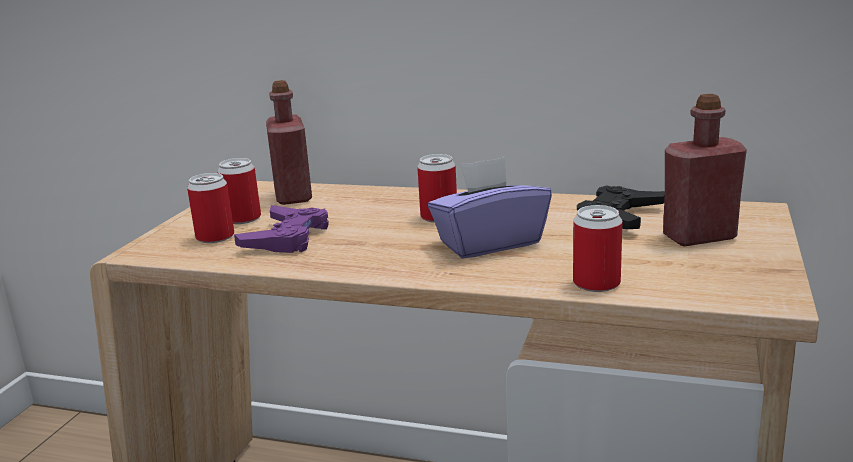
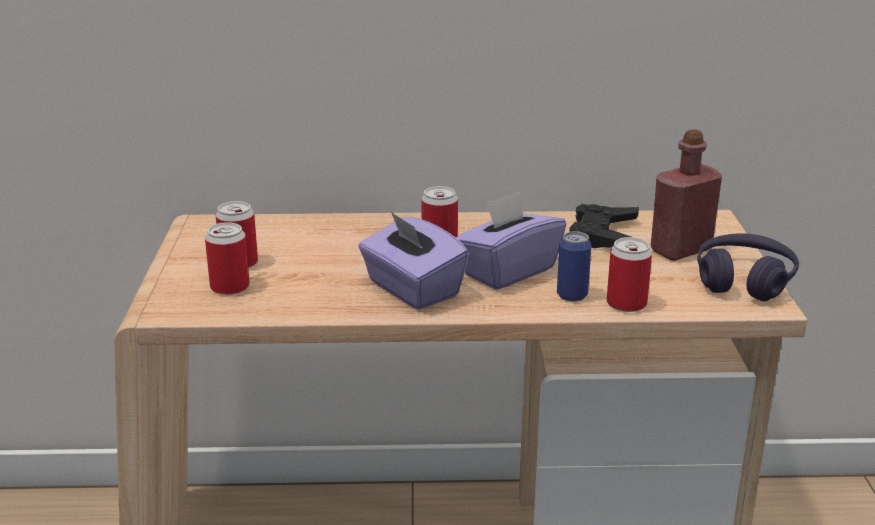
camera: 20 degrees left, 5 degrees up
purple game controller [234,205,329,253] -> none
red bottle [266,80,312,205] -> none
none -> purple tissue box [358,212,469,310]
none -> can [557,231,591,301]
none -> purple headphones [697,233,799,301]

